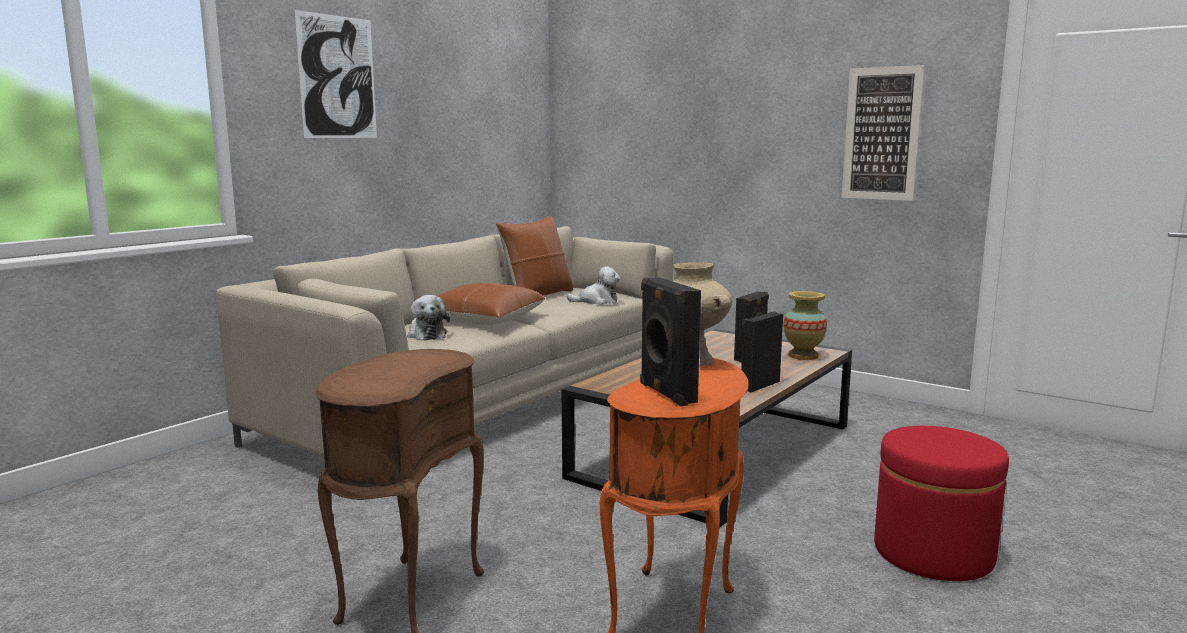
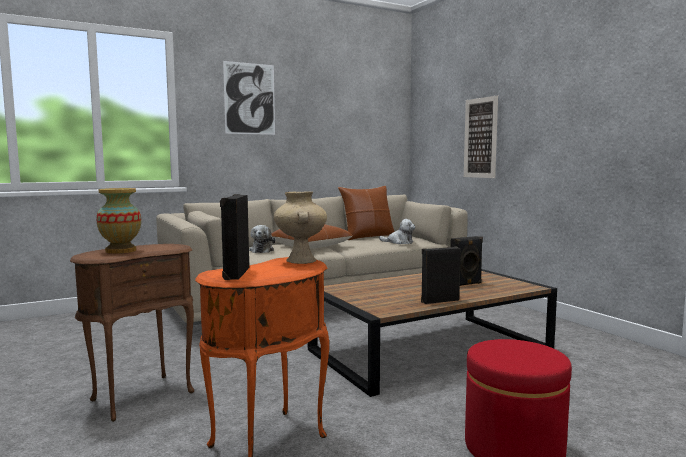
camera: 25 degrees right, 5 degrees down
vase [784,291,827,360] -> vase moved to [96,188,141,253]
picture [842,65,925,201] -> picture moved to [464,96,498,178]

